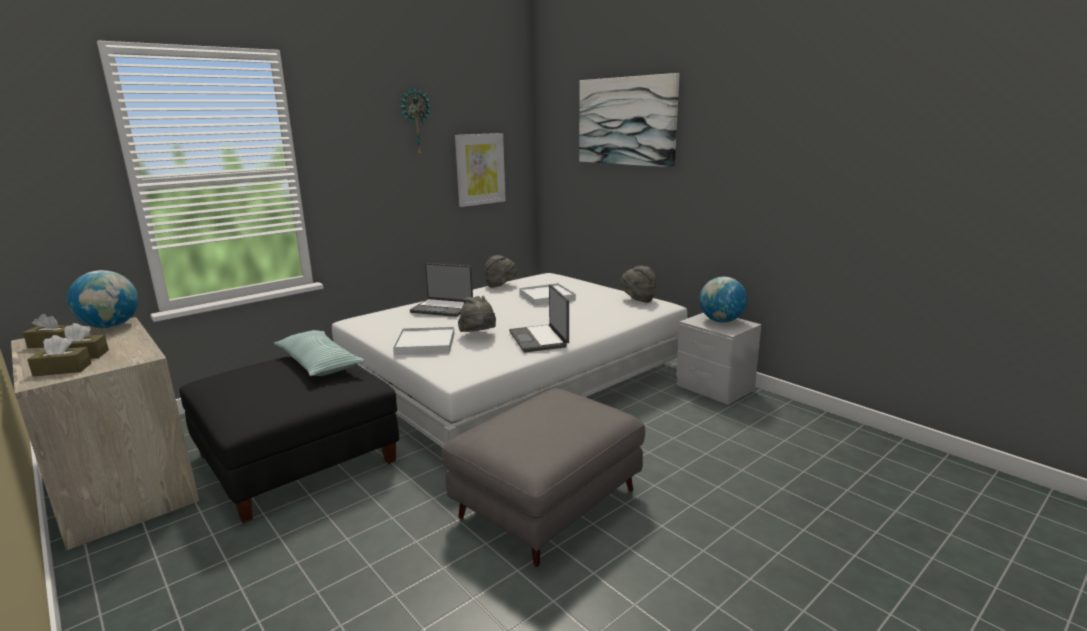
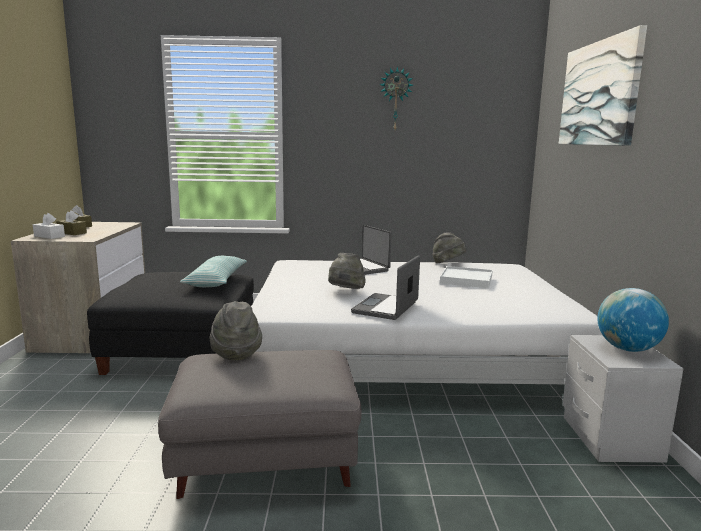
camera: 40 degrees right, 5 degrees down
brown tissue box [27,335,91,376] -> white tissue box [33,213,65,239]
globe [67,270,138,328] -> none
white tray [393,327,454,355] -> none
picture [455,133,506,207] -> none
grey hat [620,266,656,303] -> grey hat moved to [209,301,262,361]

